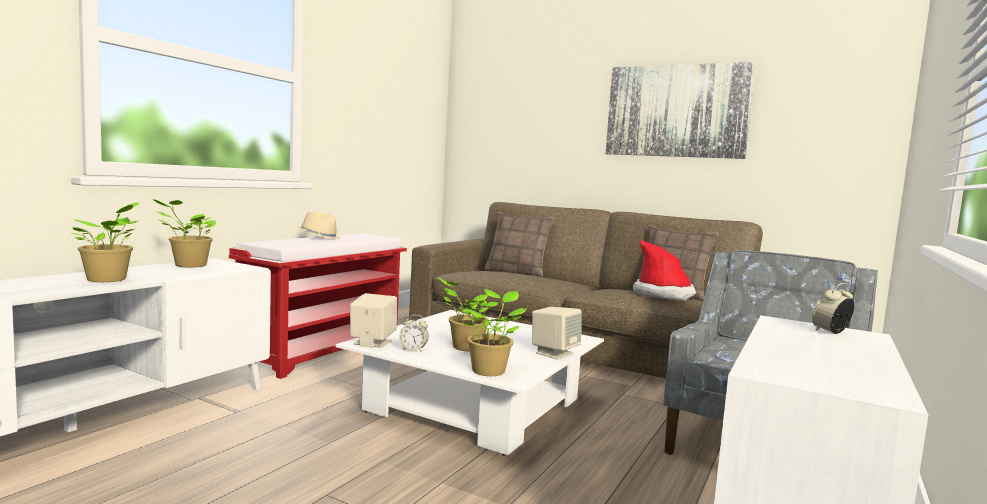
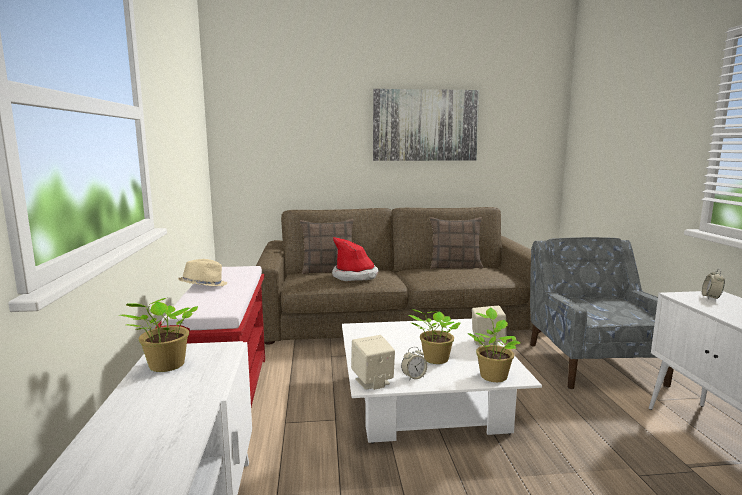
camera: 35 degrees left, 5 degrees up
potted plant [70,202,139,282] -> none
hat [633,240,696,301] -> hat moved to [332,237,379,281]

